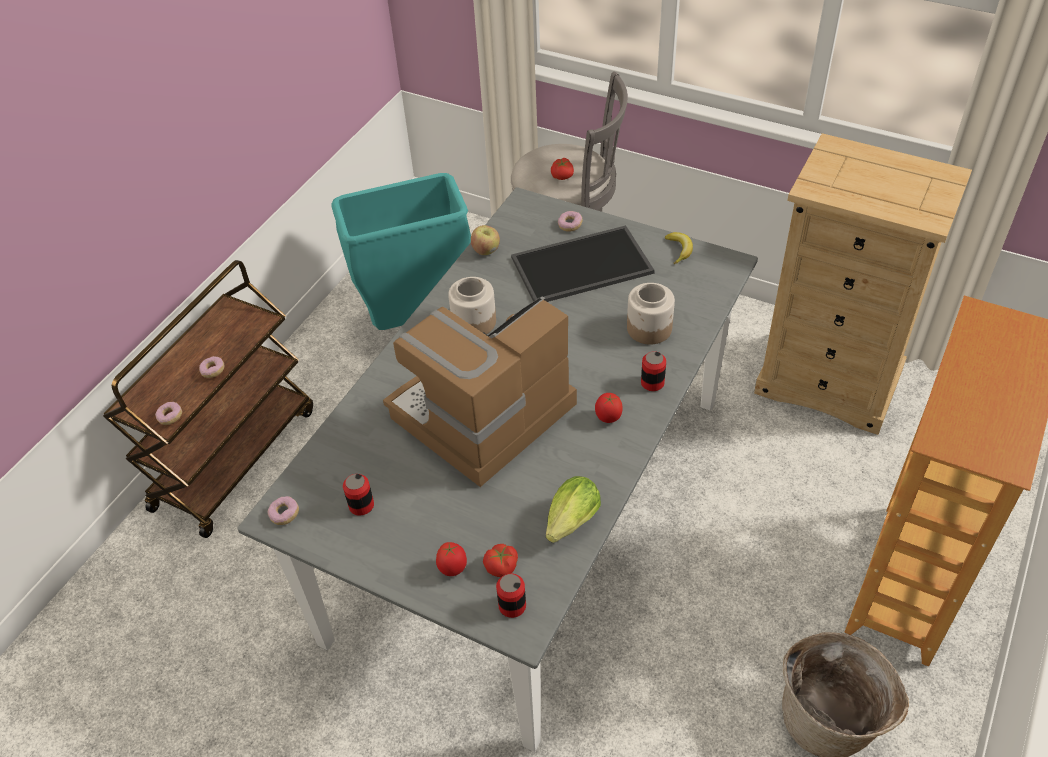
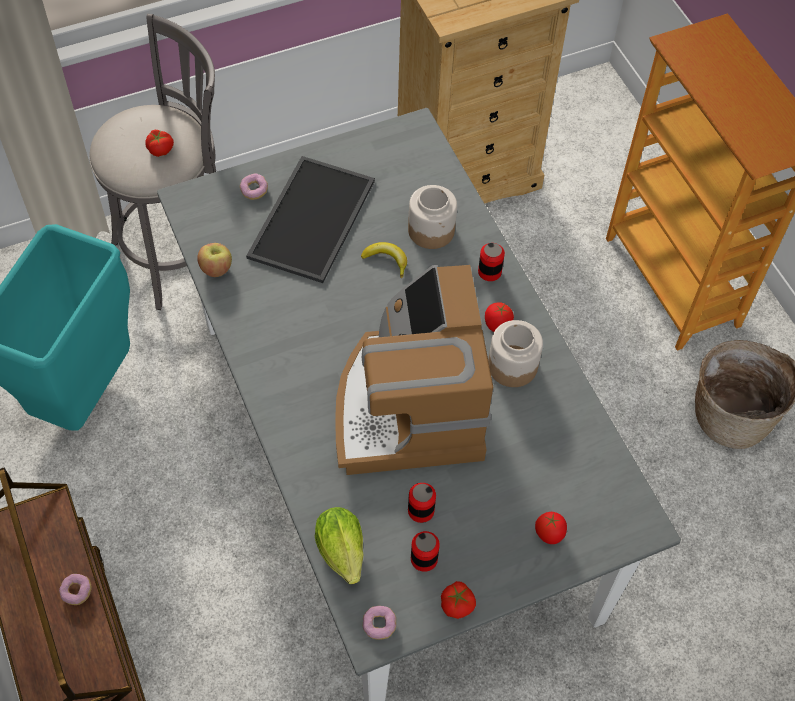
camera: 55 degrees left, 10 degrees up
donut [155,402,182,425] -> none
jar [448,277,496,334] -> jar moved to [488,320,543,387]
tomato [483,544,518,577] -> tomato moved to [441,581,476,619]
can [496,573,526,618] -> can moved to [408,483,436,523]
lettuce [546,476,601,543] -> lettuce moved to [315,507,363,584]
banana [665,232,693,264] -> banana moved to [361,242,407,278]

